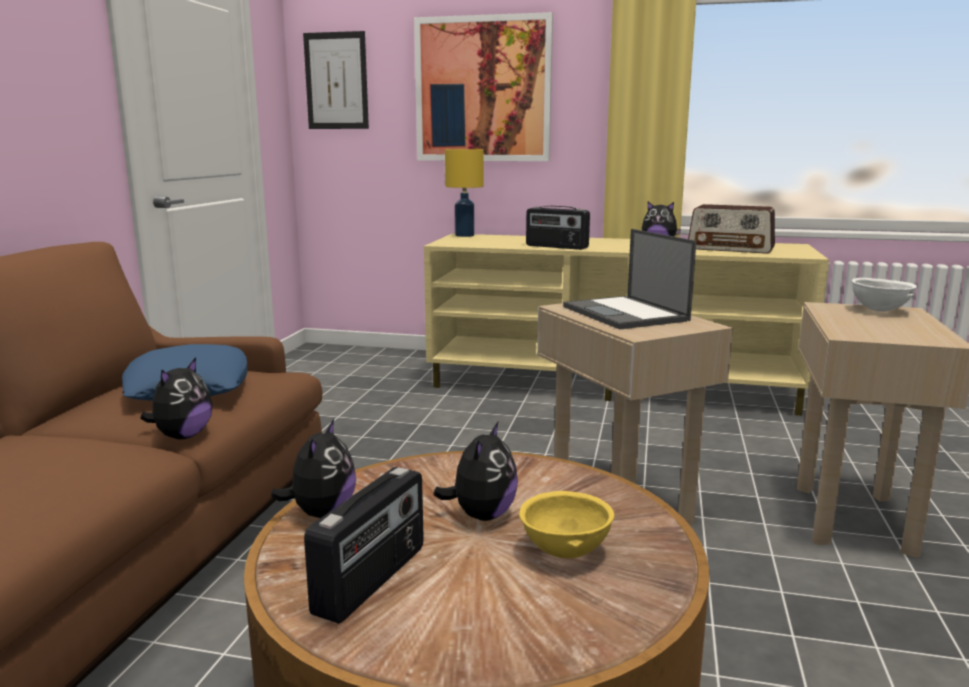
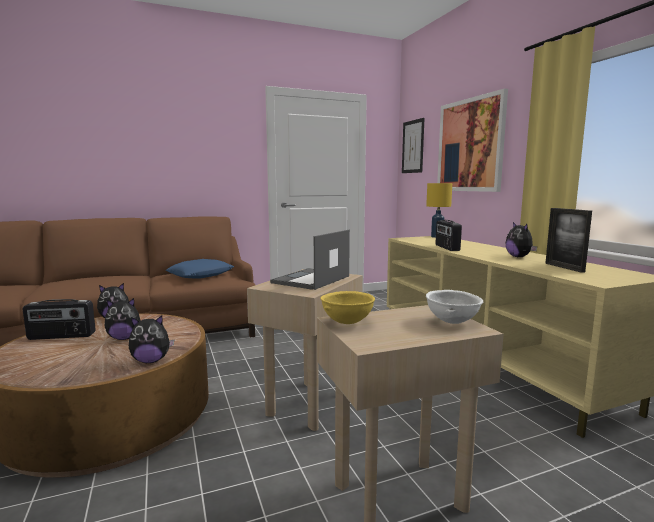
camera: 55 degrees right, 5 degrees down
plush toy [140,357,213,439] -> plush toy moved to [129,315,175,363]
yellow bowl [519,491,615,558] -> yellow bowl moved to [321,291,375,324]
radio [688,204,775,254] -> picture frame [545,208,592,273]

